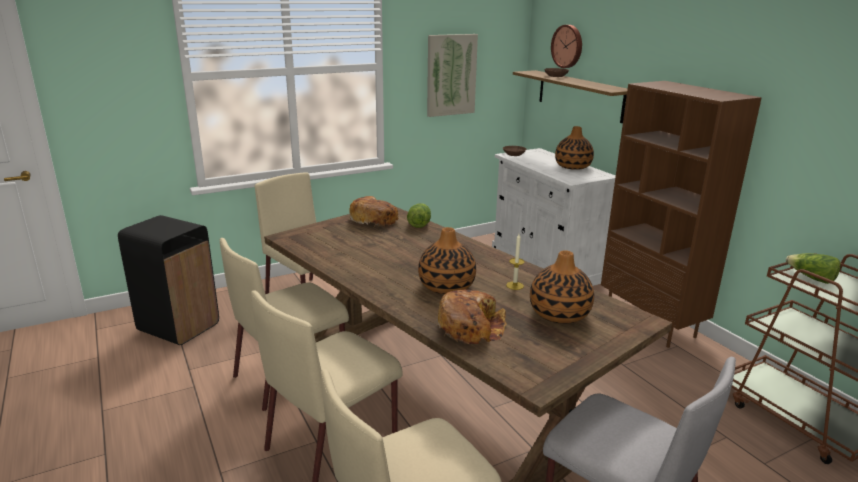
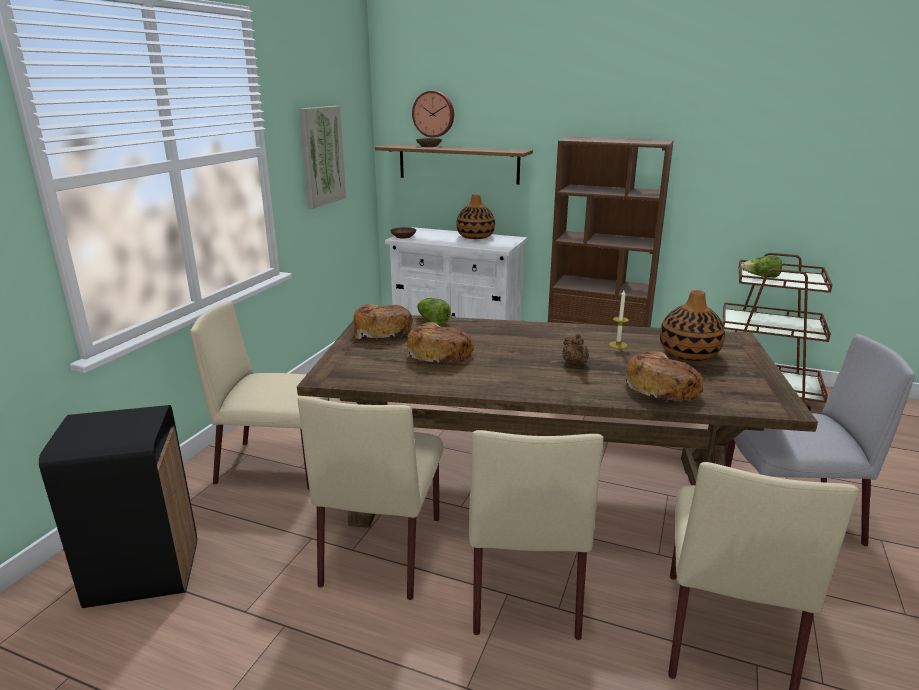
camera: 40 degrees left, 0 degrees up
vase [418,227,476,294] -> brown teapot [562,333,589,366]
none -> bread [406,322,474,365]

